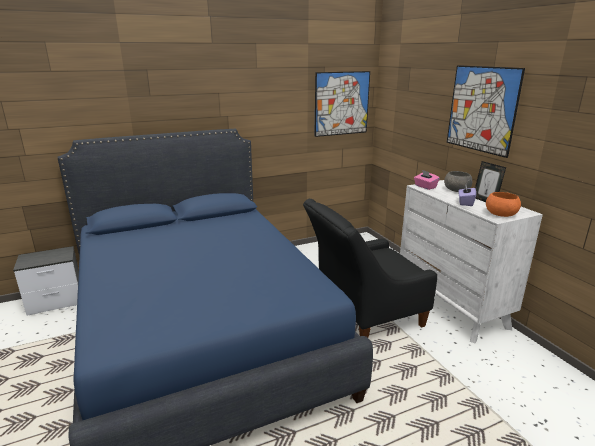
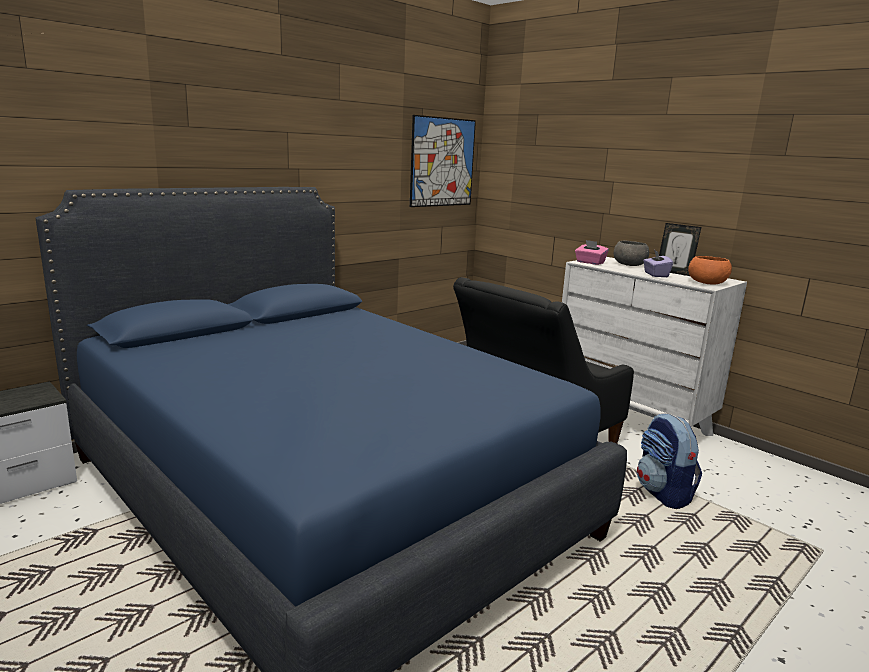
camera: 20 degrees left, 5 degrees down
picture [447,65,525,158] -> none
none -> backpack [637,414,702,509]

